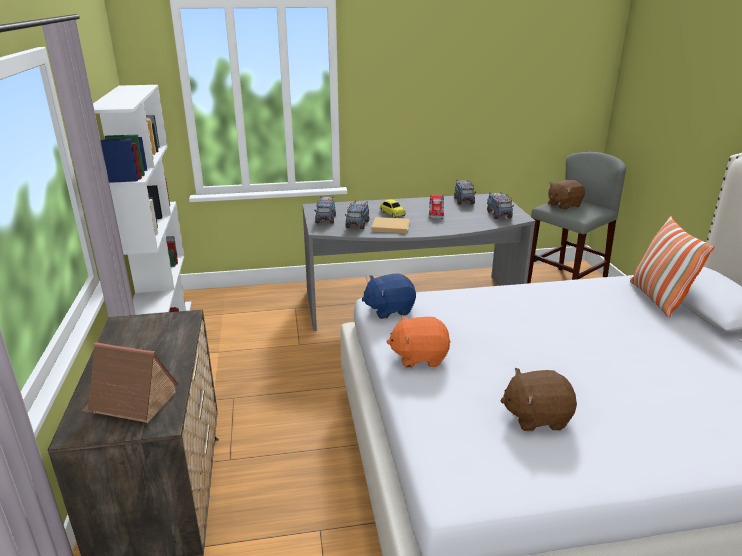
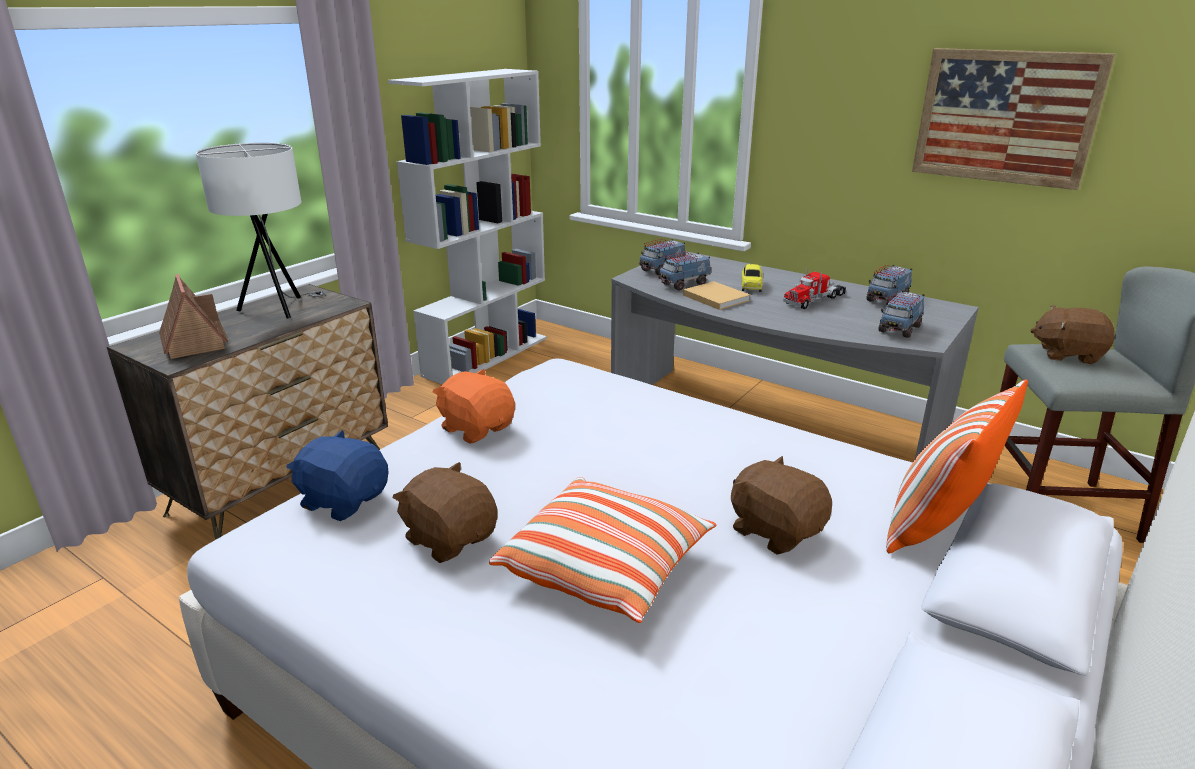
camera: 45 degrees right, 0 degrees up
blue plush toy [362,274,416,319] -> blue plush toy moved to [286,430,389,521]
none -> white table lamp [196,143,325,319]
none -> pillow [489,477,716,623]
none -> brown plush toy [731,456,832,554]
none -> picture [912,48,1115,190]

